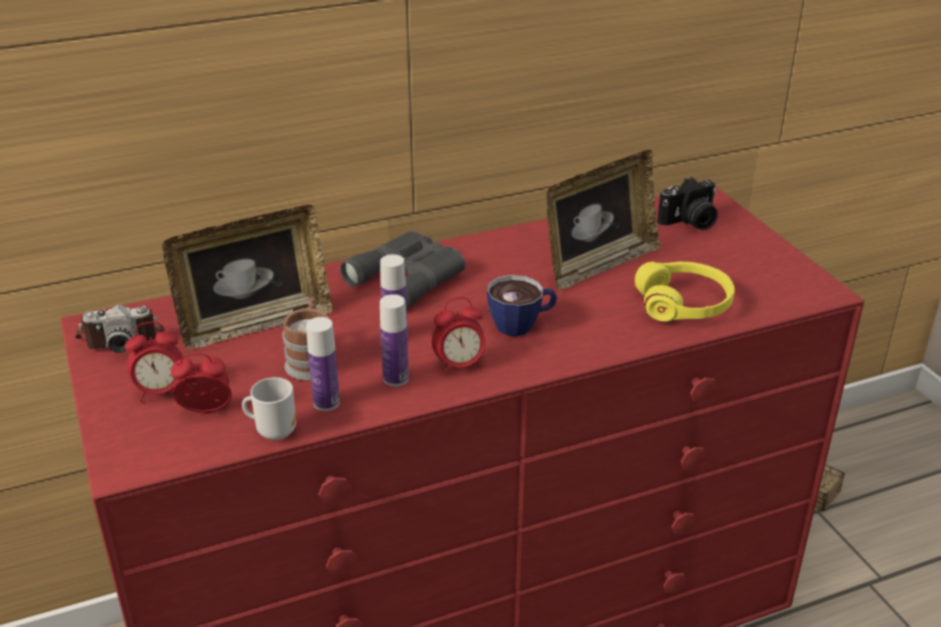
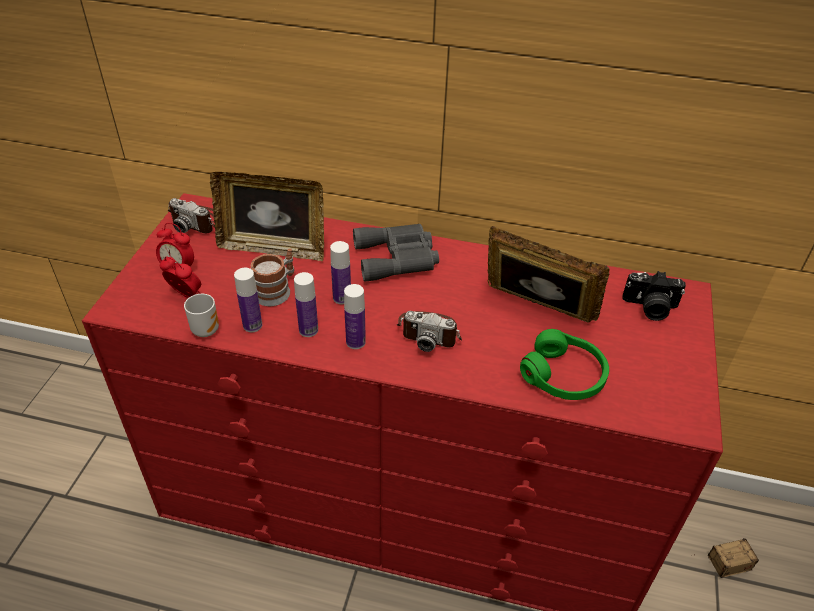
camera: 35 degrees right, 10 degrees up
alarm clock [432,297,485,375] -> bottle [344,284,366,349]
cup [487,275,557,336] -> camera [397,311,462,352]
picture frame [546,150,661,290] -> picture frame turned 150 degrees counterclockwise [488,226,609,323]
yellow headphones [635,262,735,322] -> green headphones [520,329,609,400]

